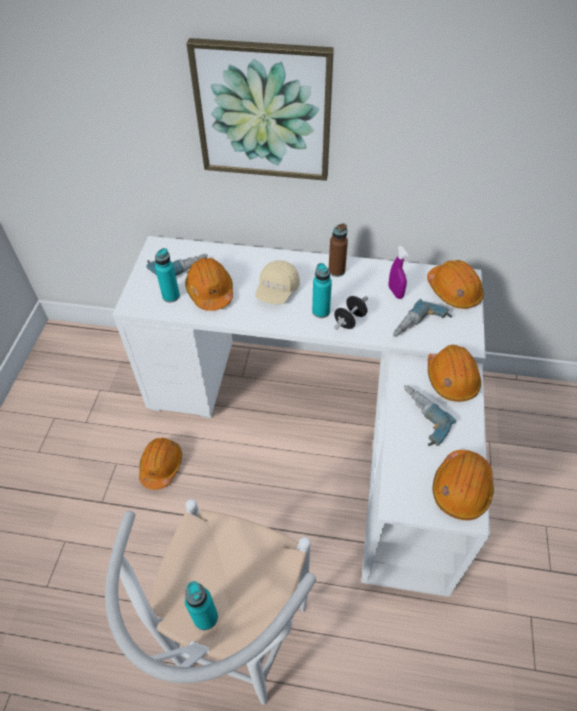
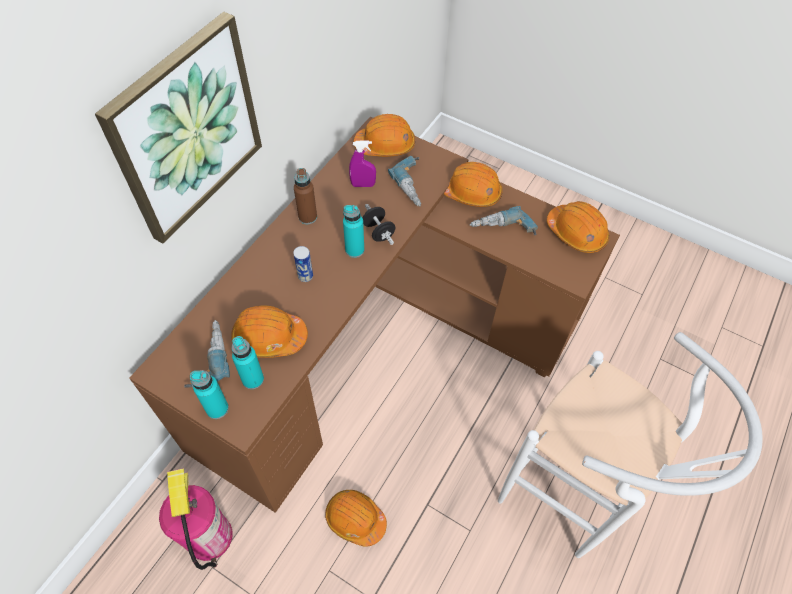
camera: 70 degrees left, 5 degrees up
white desk [112,236,490,597] -> brown desk [129,116,620,513]
turquoise bottle [185,581,218,630] -> turquoise bottle moved to [190,370,229,419]
beige cap [255,260,300,304] -> can [293,246,313,282]
none -> fire extinguisher [159,468,233,570]

